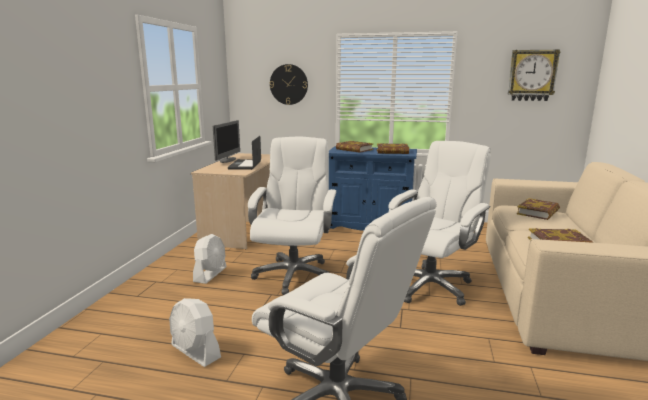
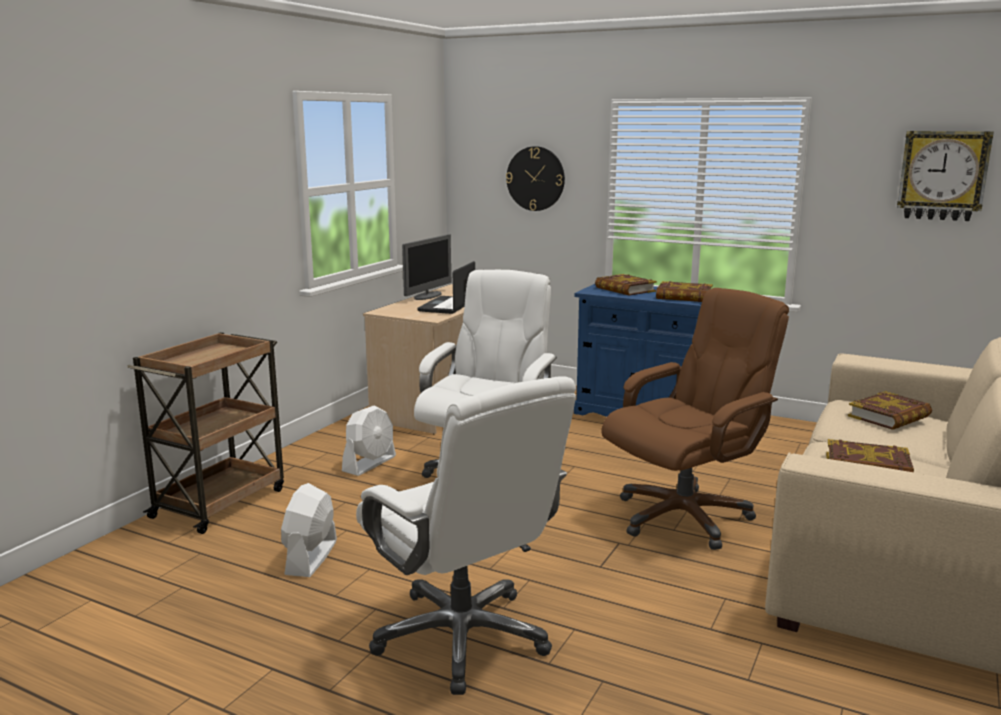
camera: 15 degrees right, 0 degrees up
white fan [169,298,221,367] -> white fan turned 45 degrees clockwise [281,483,337,577]
white office chair [388,141,491,306] -> brown office chair [601,288,789,550]
none -> brown cart [127,332,284,534]

